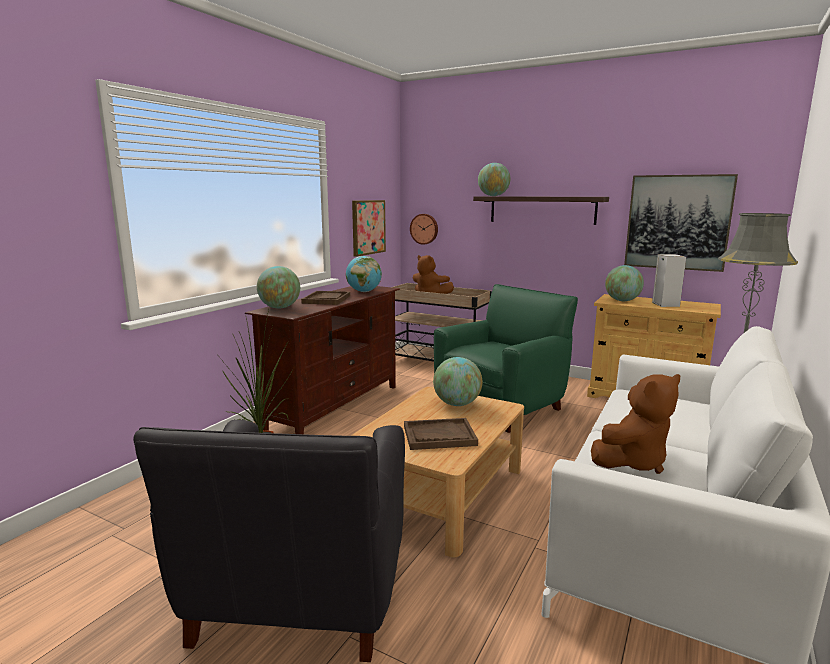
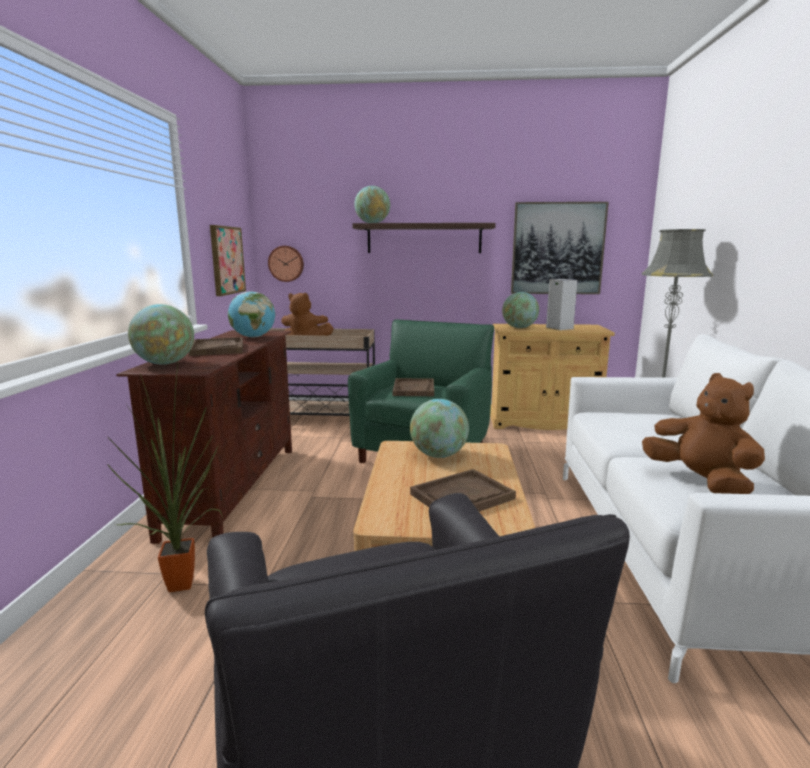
camera: 25 degrees left, 0 degrees up
brown plush toy [591,374,680,474] -> brown plush toy turned 60 degrees counterclockwise [642,373,765,494]
none -> brown tray [393,378,434,396]

